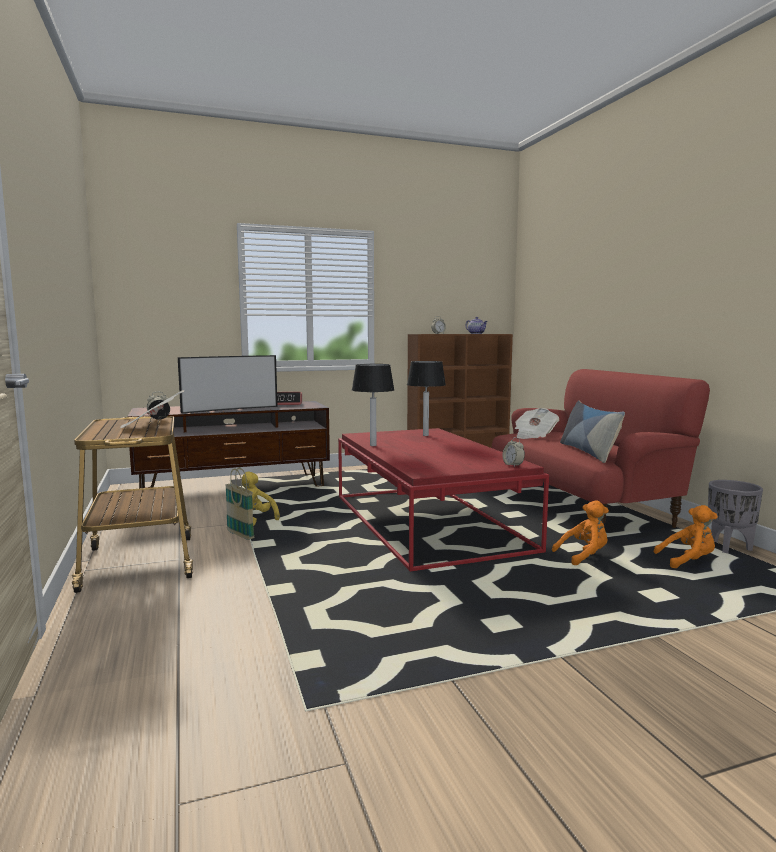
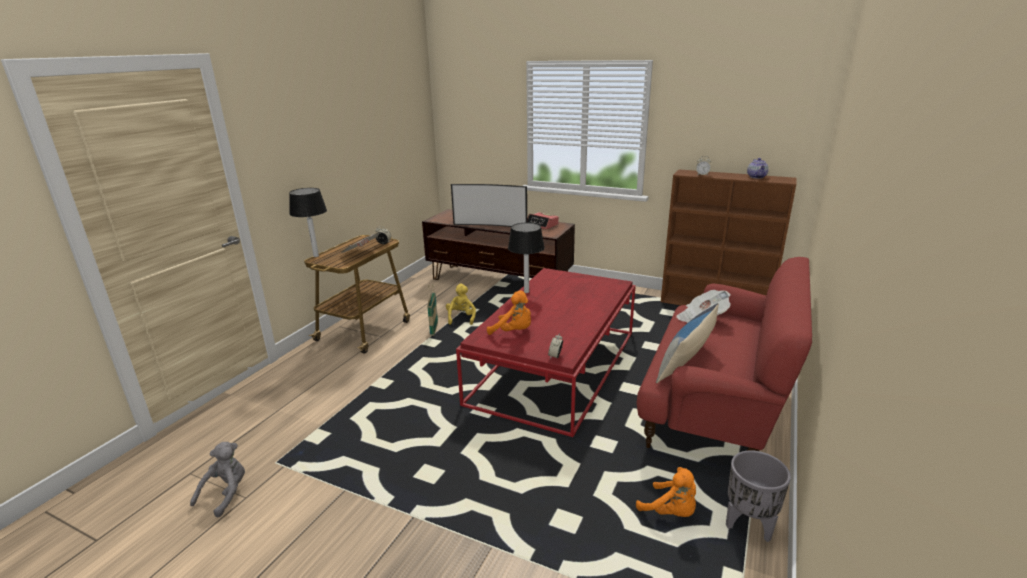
camera: 45 degrees right, 15 degrees up
table lamp [407,361,446,436] -> table lamp moved to [289,188,327,257]
orange plush toy [552,500,609,565] -> orange plush toy moved to [487,290,531,335]
none -> grey plush toy [190,442,245,517]

